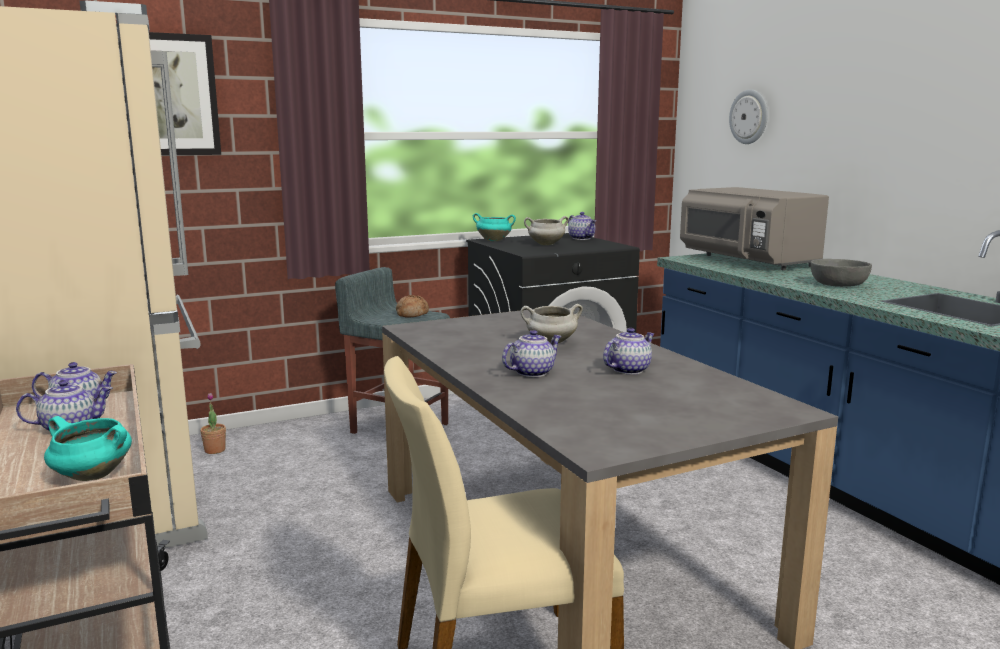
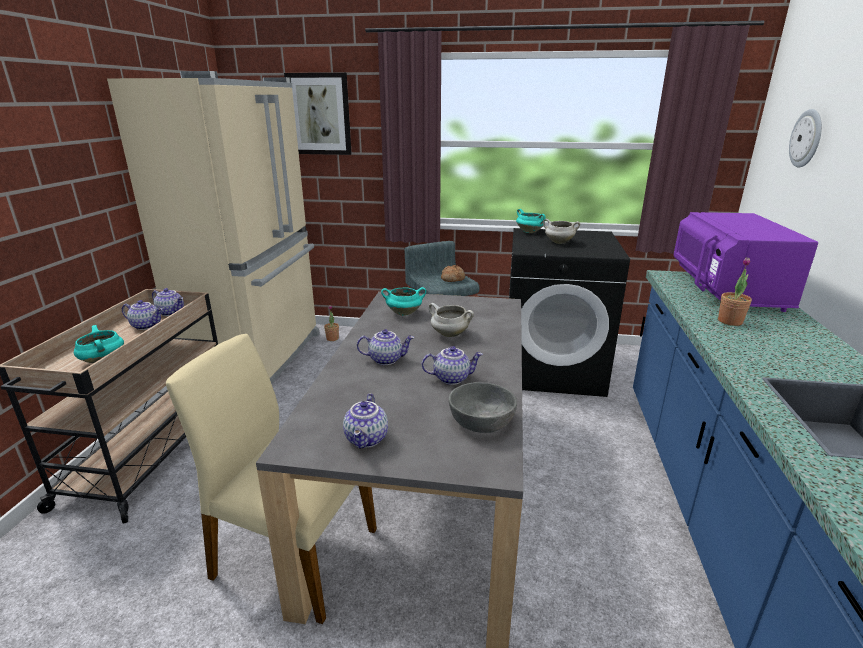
camera: 35 degrees right, 10 degrees up
teapot [568,212,596,240] -> teapot moved to [343,393,388,449]
grey microwave [680,187,829,270] -> purple microwave [674,212,818,312]
grey bowl [810,259,872,287] -> grey bowl moved to [449,382,517,433]
none -> turquoise cooking pot [381,287,426,316]
none -> potted plant [718,257,752,326]

